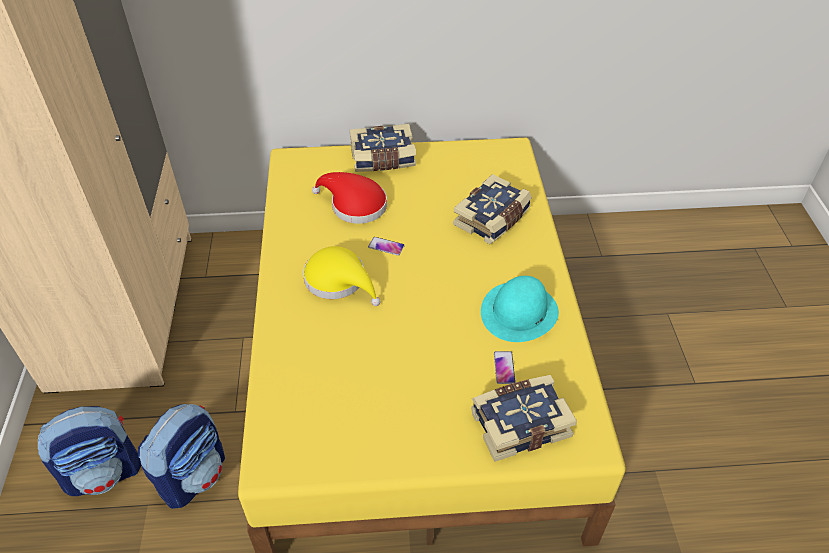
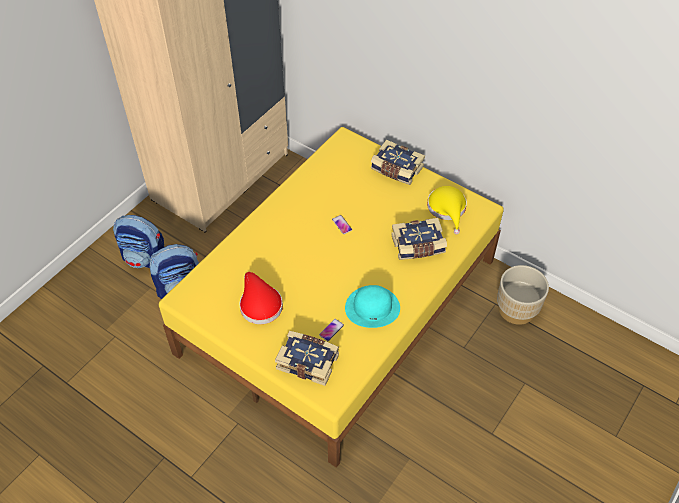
camera: 40 degrees right, 5 degrees up
yellow hat [303,246,380,306] -> yellow hat moved to [427,186,467,234]
red hat [312,172,387,224] -> red hat moved to [239,272,283,324]
none -> beige planter [497,265,549,325]

